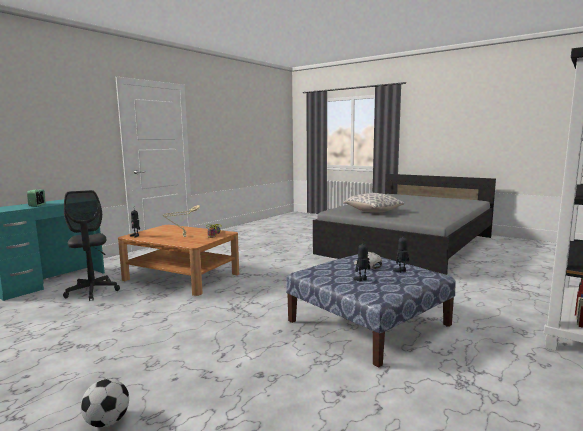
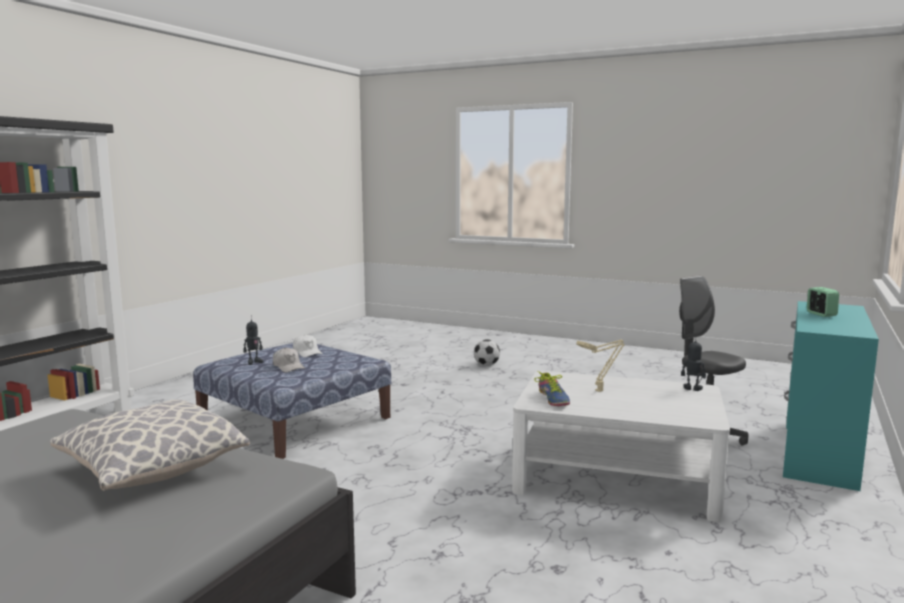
camera: 170 degrees right, 0 degrees up
brown coffee table [118,225,239,296] -> white coffee table [512,371,730,522]
toy robot [353,238,370,281] -> white cap [293,334,323,357]

